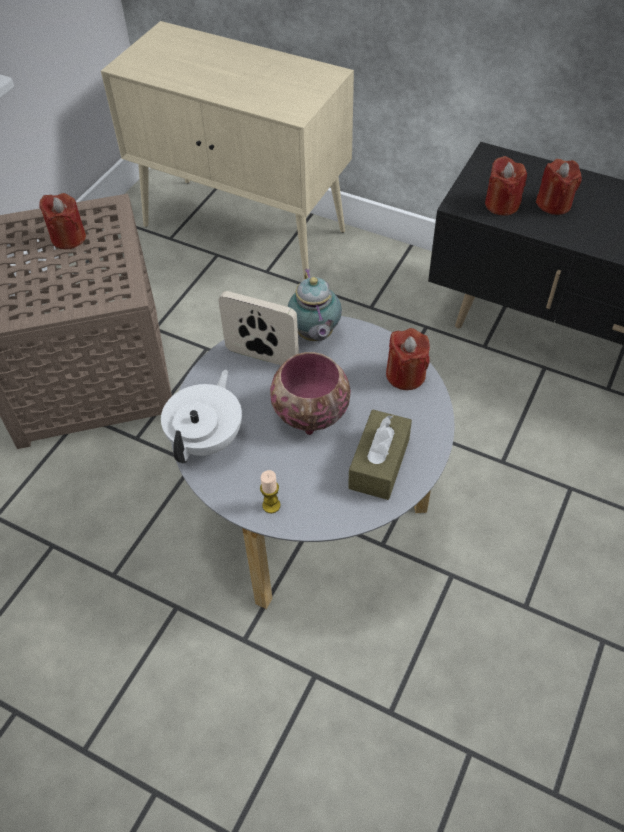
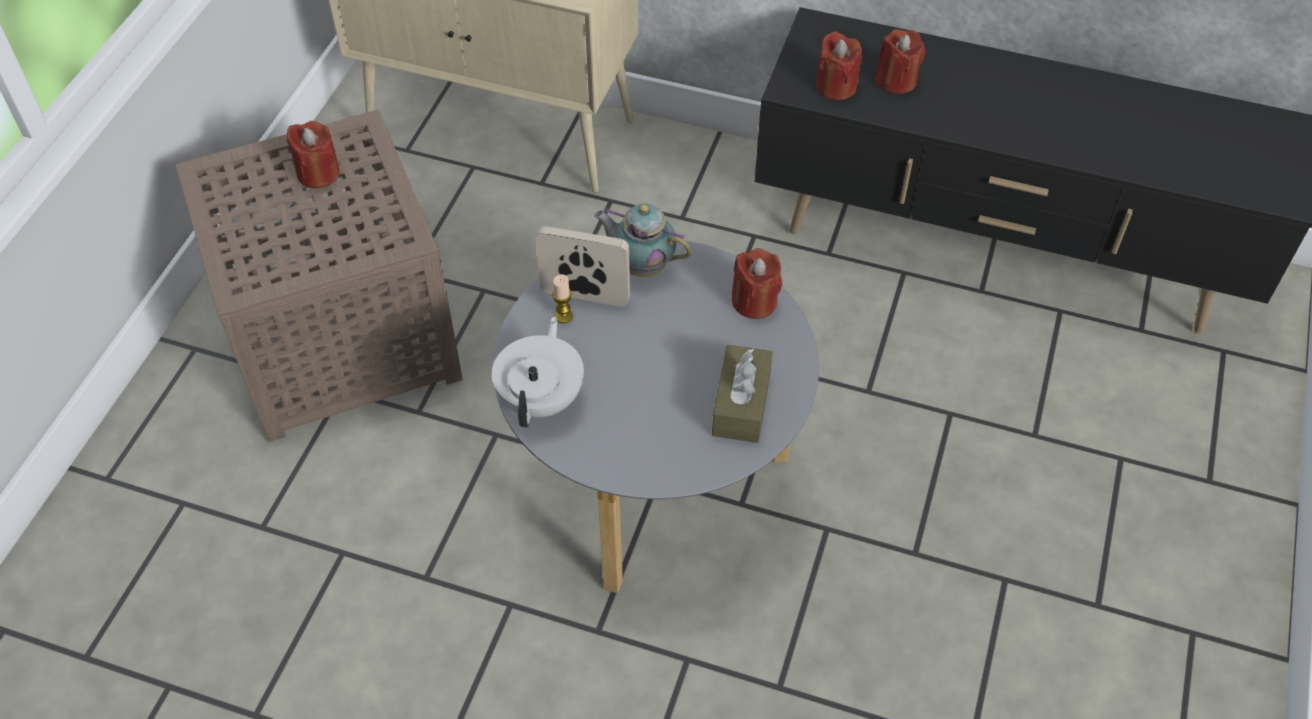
camera: 10 degrees left, 0 degrees up
candle [260,470,281,513] -> candle moved to [552,274,573,324]
bowl [270,352,351,435] -> none
teapot [288,268,342,341] -> teapot turned 135 degrees clockwise [594,204,692,277]

